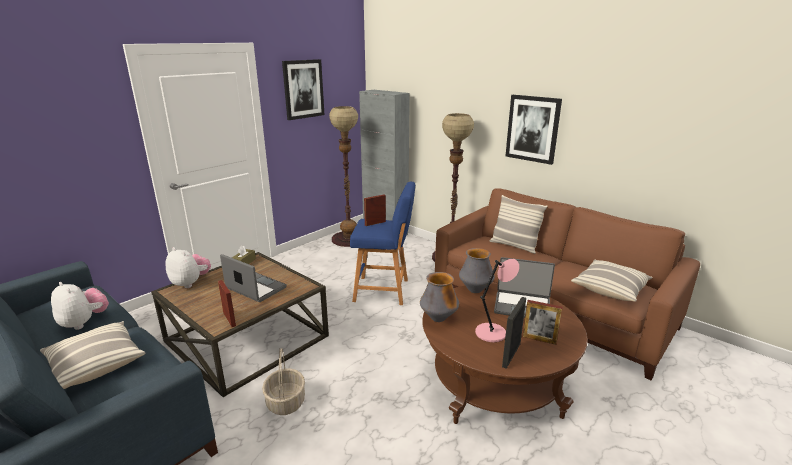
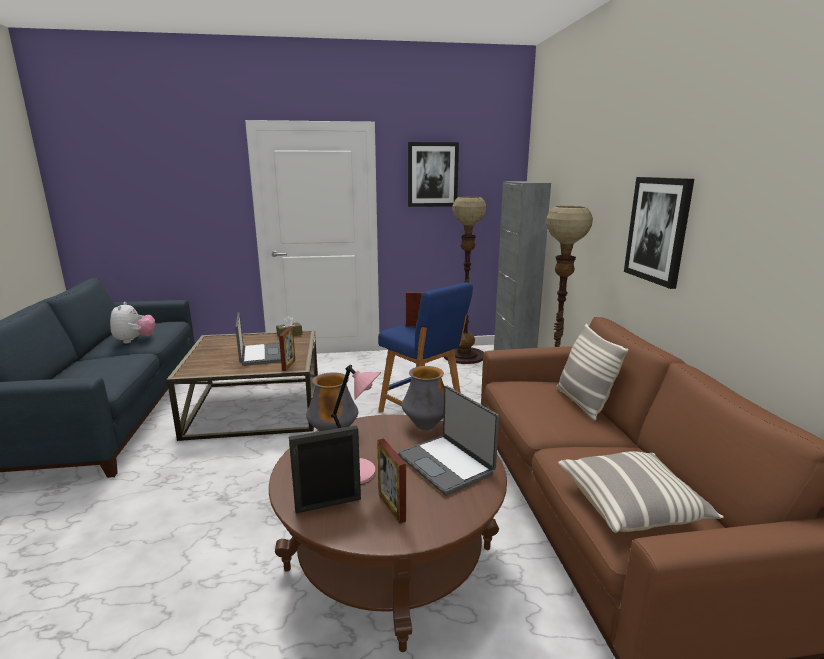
camera: 40 degrees right, 5 degrees down
pillow [40,321,145,389] -> none
plush toy [165,247,211,288] -> none
picture frame [218,280,236,327] -> picture frame moved to [279,326,295,371]
basket [262,348,305,415] -> none

